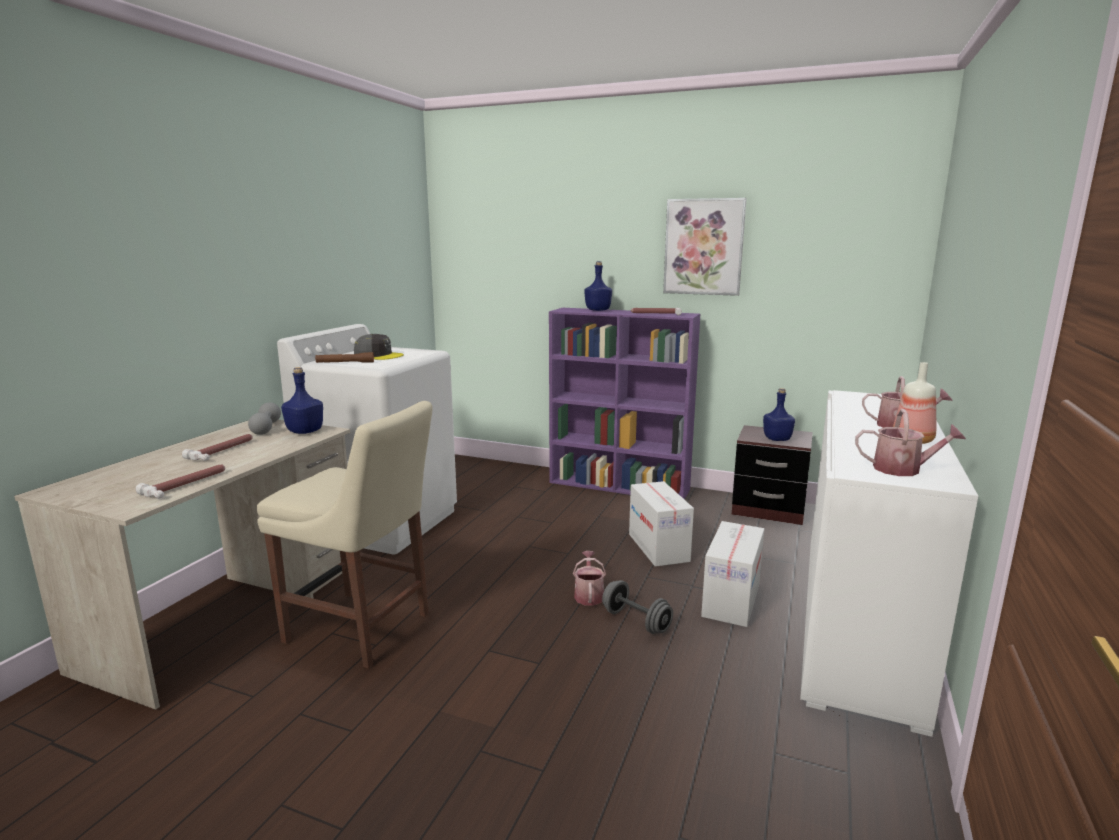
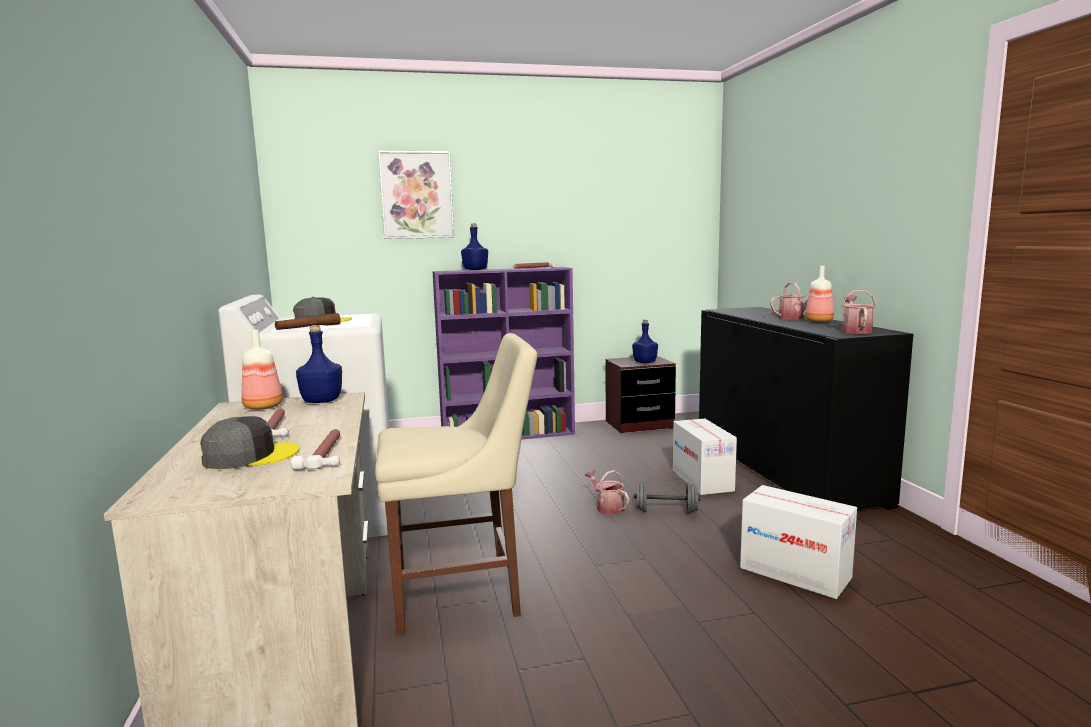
camera: 35 degrees left, 5 degrees down
grey dumbbell [248,402,281,435] -> bottle [241,330,283,410]
cardboard box [629,481,694,567] -> cardboard box moved to [740,485,857,599]
picture [663,198,747,296] -> picture moved to [378,151,454,239]
white cabinet [800,390,978,737] -> black cabinet [699,307,913,510]
watering can [855,409,966,476] -> watering can turned 60 degrees counterclockwise [842,290,876,334]
none -> grey cap [200,416,300,469]

